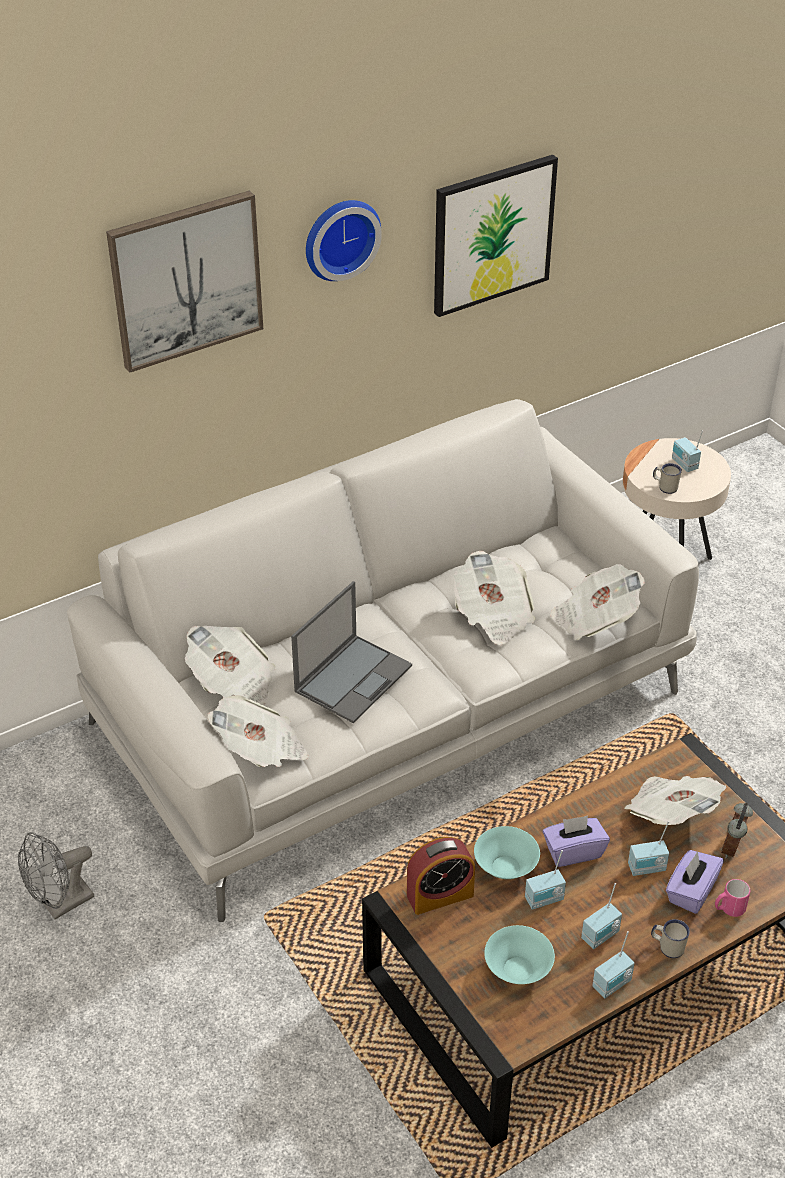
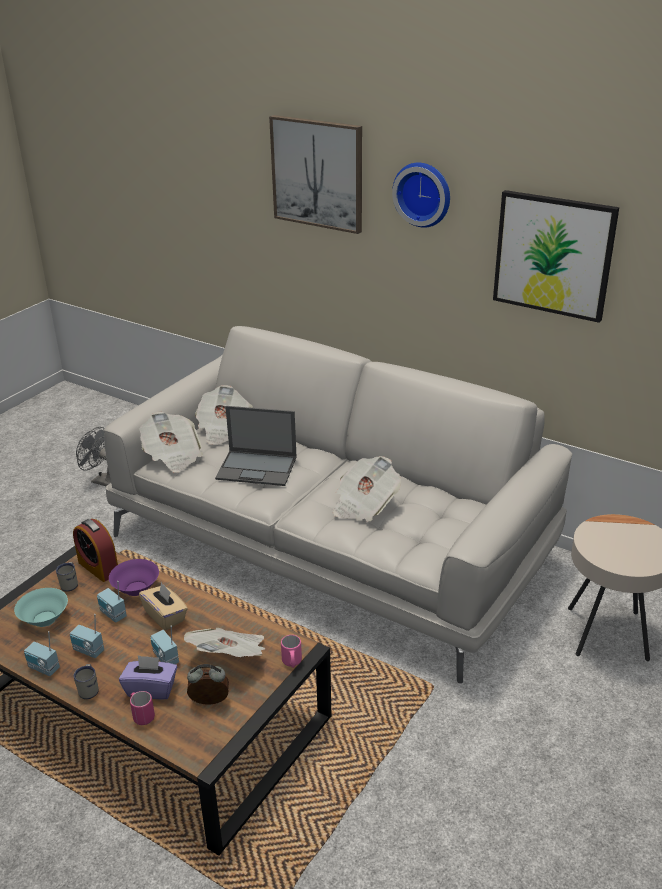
camera: 65 degrees right, 10 degrees down
turquoise bowl [474,826,540,879] -> purple bowl [109,559,159,596]
purple tissue box [543,816,610,867] -> beige tissue box [139,582,188,631]
newspaper [550,564,645,640] -> none
white mug [653,463,682,494] -> white mug moved to [56,562,78,592]
radio [672,431,703,472] -> none
none -> pink mug [281,635,302,668]

